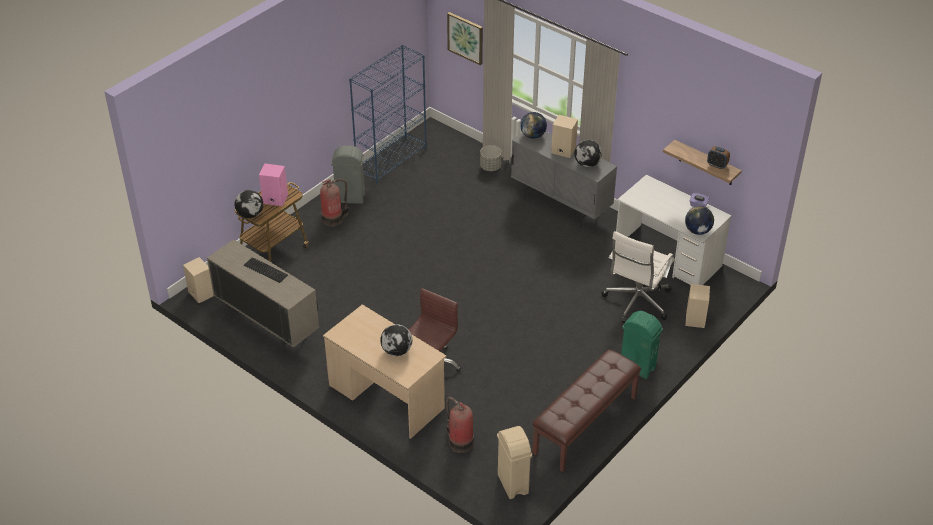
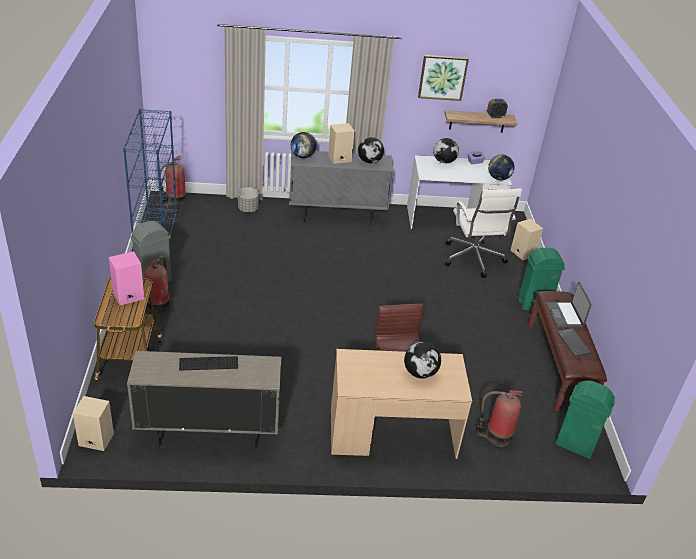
camera: 45 degrees left, 5 degrees down
globe [235,190,263,218] -> globe moved to [433,138,459,163]
picture [447,12,483,65] -> picture moved to [418,55,469,101]
beige trash can [497,426,532,499] -> green trash can [556,380,615,459]
none -> fire extinguisher [160,156,186,206]
none -> laptop [546,282,592,327]
none -> keyboard [557,328,591,357]

